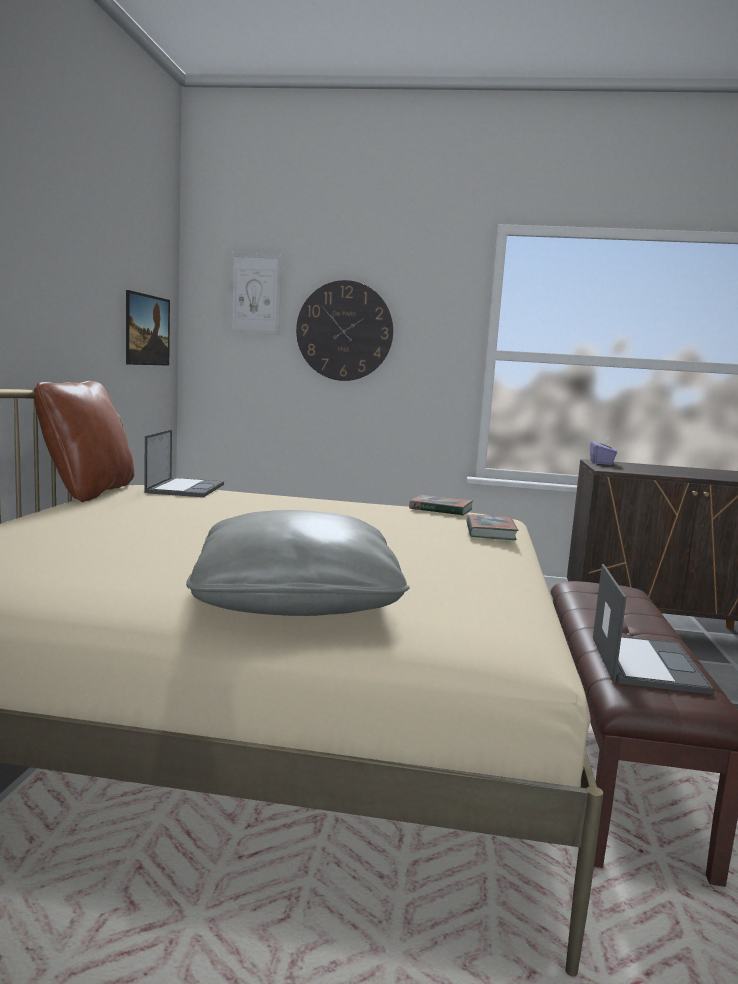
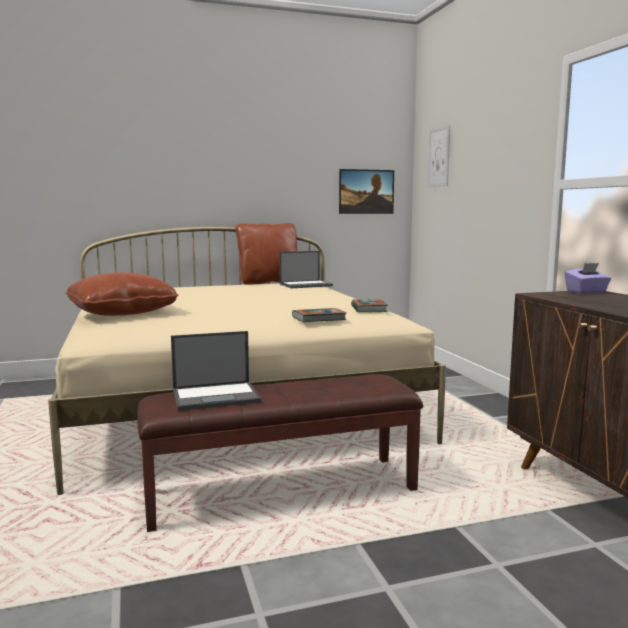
camera: 65 degrees right, 0 degrees up
grey pillow [186,510,410,616] -> brown pillow [65,272,179,316]
wall clock [296,280,393,381] -> none

